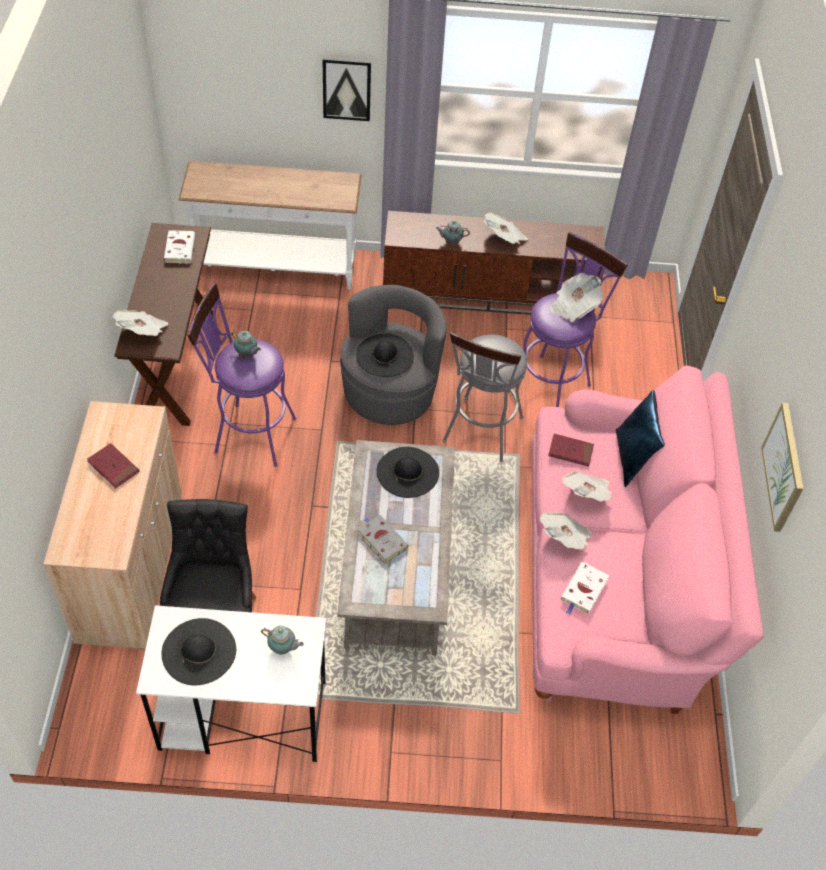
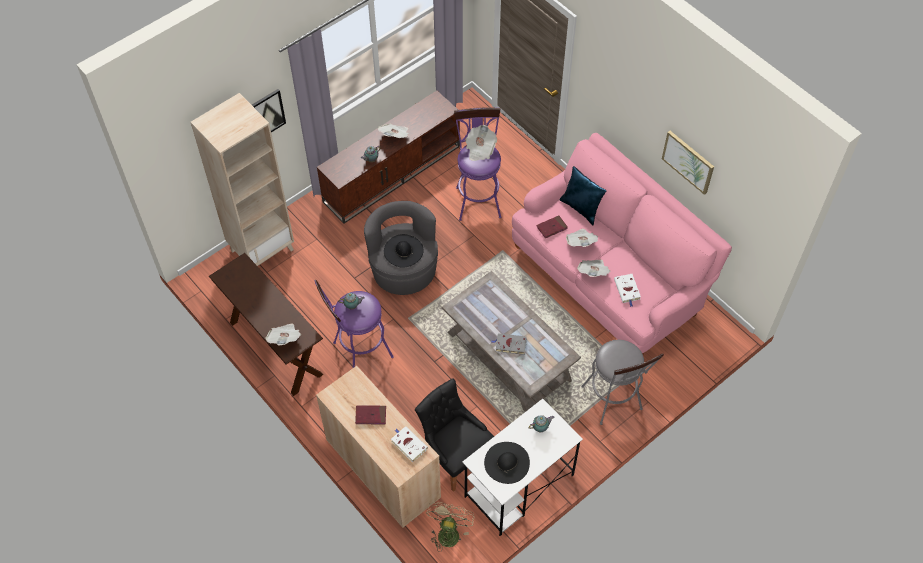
camera: 40 degrees left, 5 degrees up
white book [164,230,195,264] -> white book moved to [391,426,428,462]
white console table [178,161,361,290] -> beige bookcase [191,93,294,266]
black hat [377,447,439,498] -> none
grey stool [443,332,527,462] -> grey stool moved to [581,340,664,425]
none -> beige fan [426,502,474,551]

